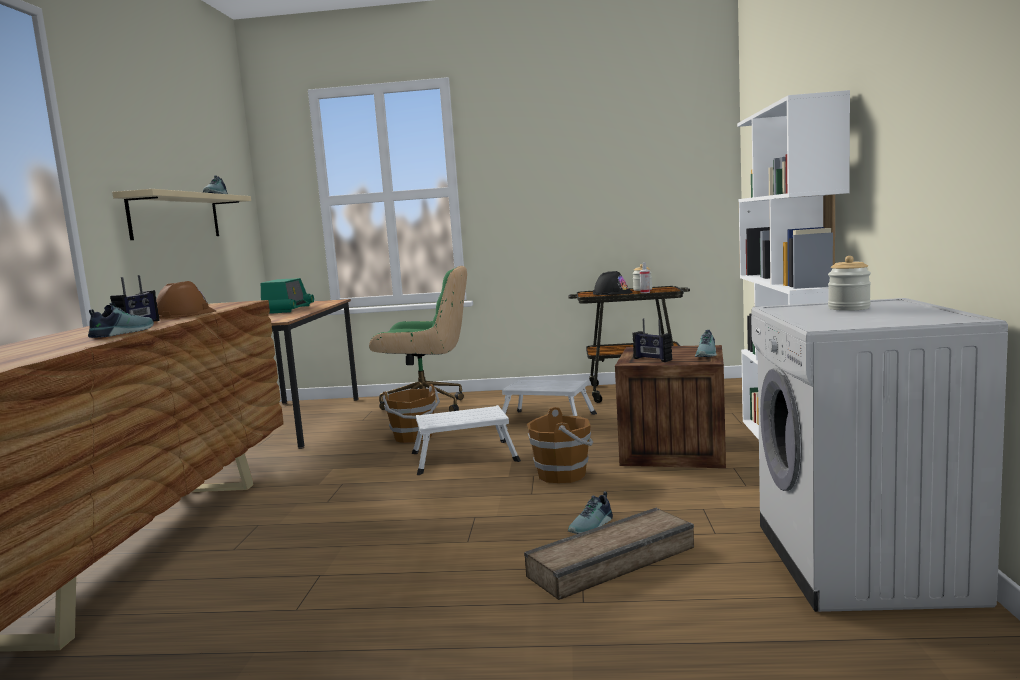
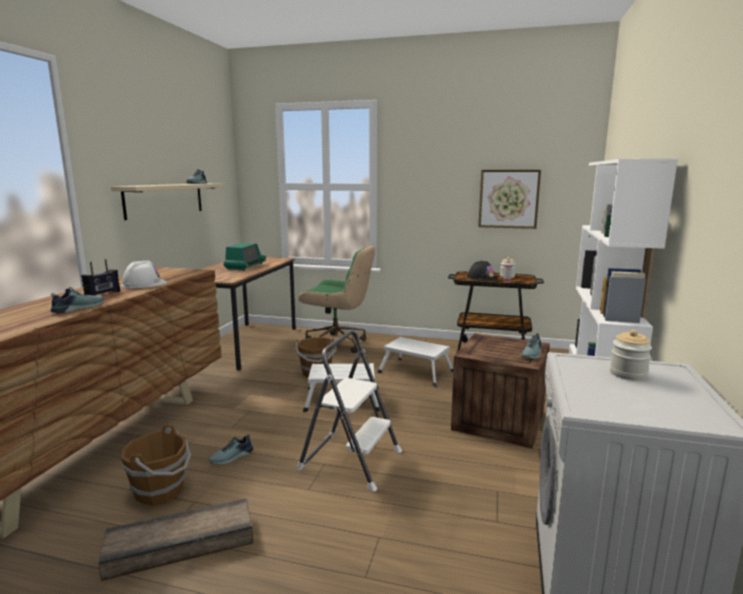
camera: 10 degrees right, 5 degrees up
brown hard hat [156,281,216,319] -> white hard hat [121,260,167,288]
crate [524,508,694,600] -> crate moved to [98,498,253,581]
brown bucket [527,407,593,483] -> brown bucket moved to [121,424,191,506]
shoe [568,492,613,534] -> shoe moved to [209,434,253,464]
radio [632,319,672,362] -> none
none -> white step ladder [297,331,402,492]
none -> picture [478,170,541,229]

